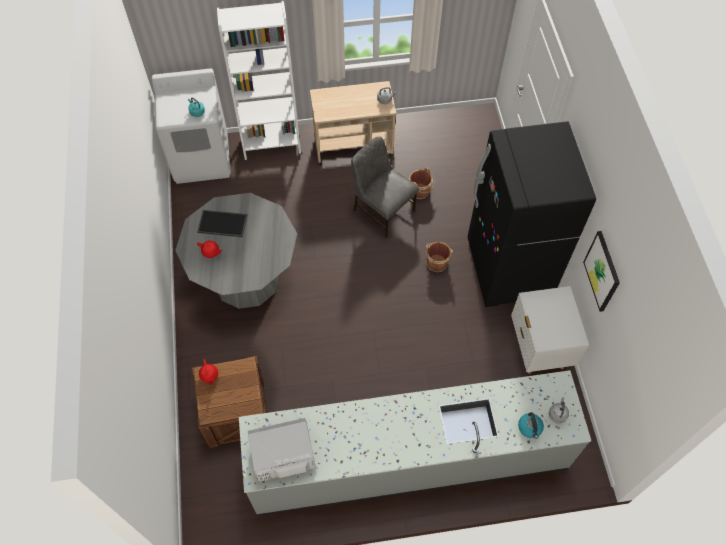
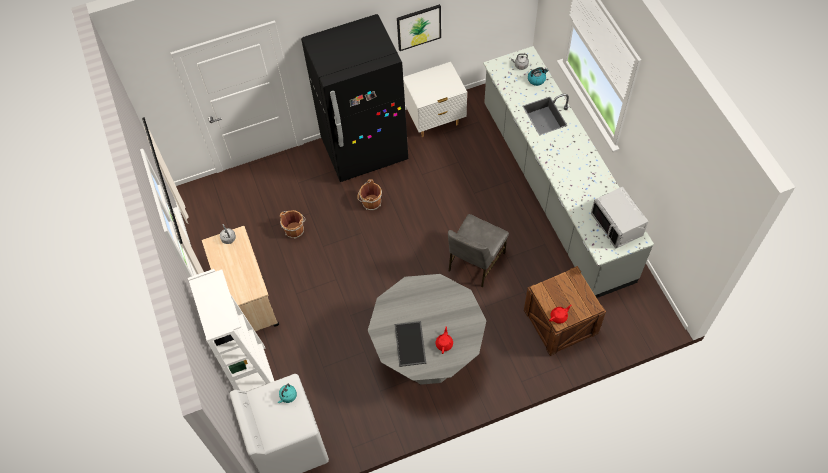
camera: 100 degrees left, 0 degrees up
grey chair [351,137,419,238] -> grey chair moved to [448,214,509,288]

